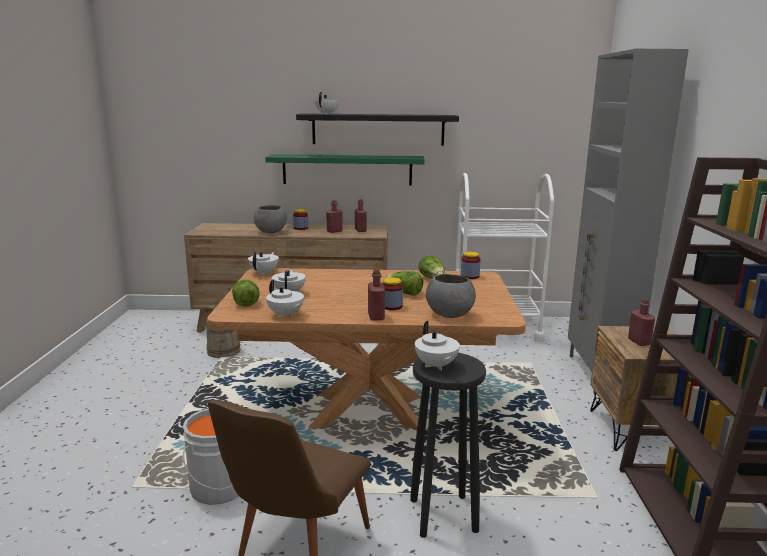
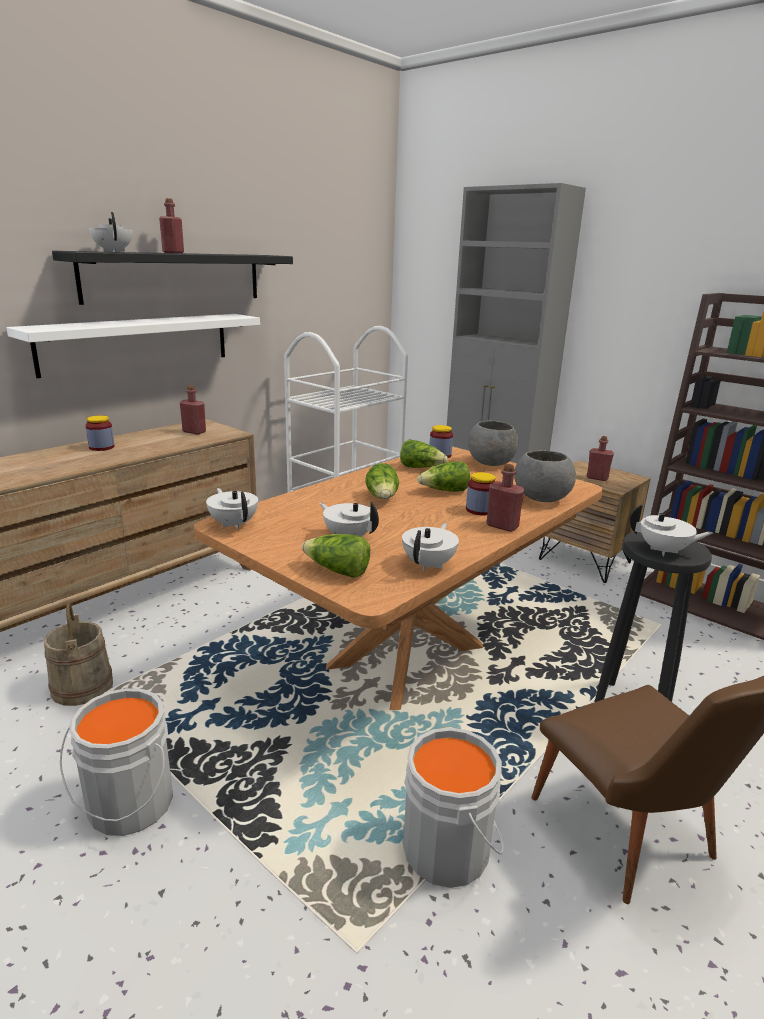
camera: 50 degrees left, 5 degrees up
grey bowl [254,205,287,233] -> grey bowl moved to [468,420,518,466]
green shelf [265,154,425,186] -> white shelf [6,314,260,378]
white teapot [266,279,304,318] -> white teapot turned 60 degrees counterclockwise [402,523,459,571]
red bottle [326,200,343,233] -> red bottle moved to [159,198,184,253]
none -> grey bucket [60,688,173,836]
none -> lettuce [365,463,399,499]

